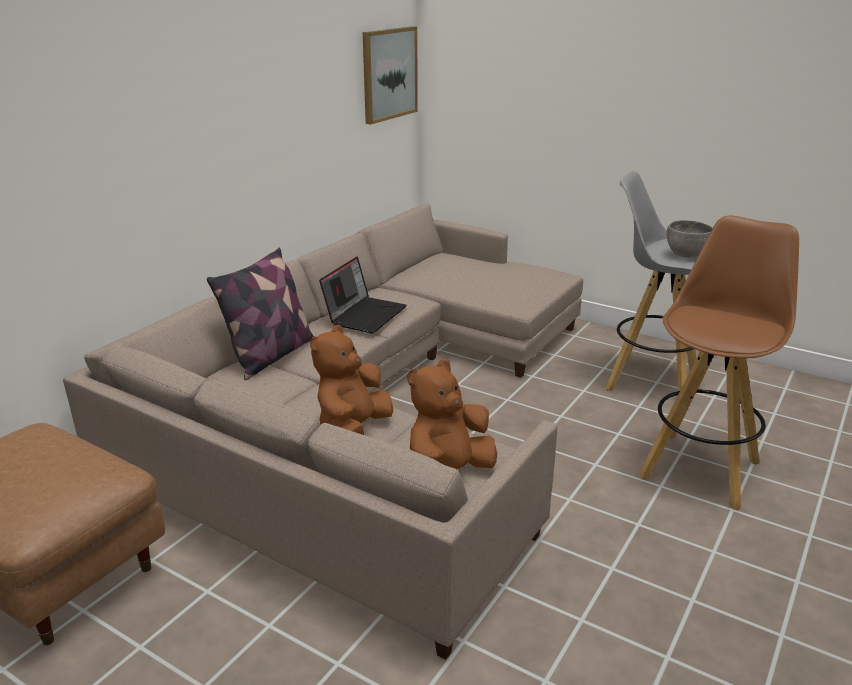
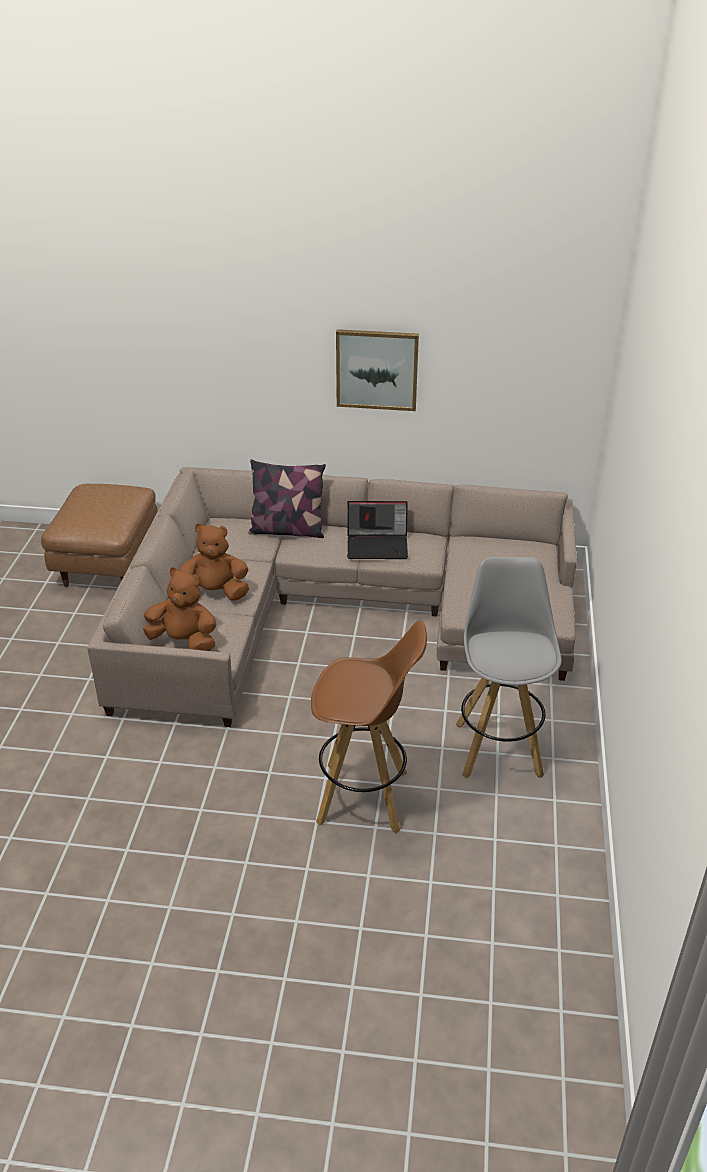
camera: 65 degrees right, 10 degrees up
picture [363,26,418,124] -> picture moved to [336,329,419,411]
grey bowl [667,220,713,257] -> none

